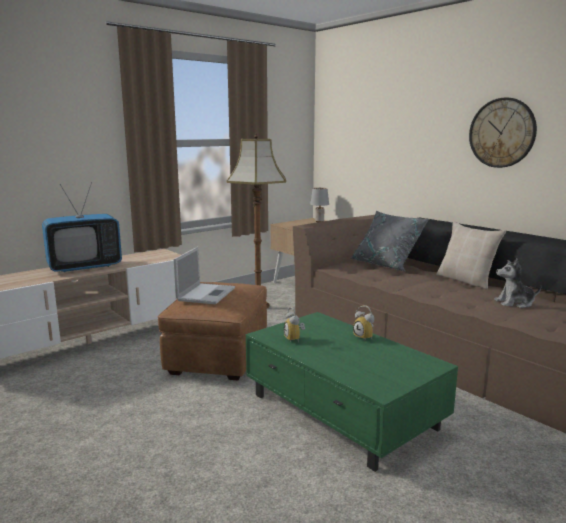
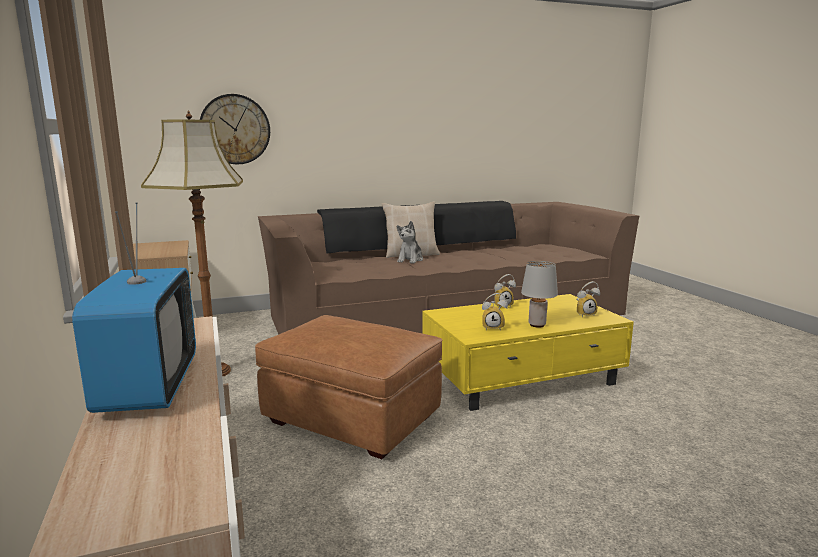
camera: 70 degrees left, 0 degrees up
laptop [173,247,235,304] -> none
green coffee table [246,312,458,472] -> yellow coffee table [422,294,634,411]
grey table lamp [311,188,329,222] -> grey table lamp moved to [521,261,558,328]
grey pillow [351,211,430,272] -> none
wall clock [469,98,537,168] -> wall clock moved to [200,94,270,164]
plush toy [494,258,542,308] -> plush toy moved to [397,221,423,263]
none -> alarm clock [577,281,600,317]

